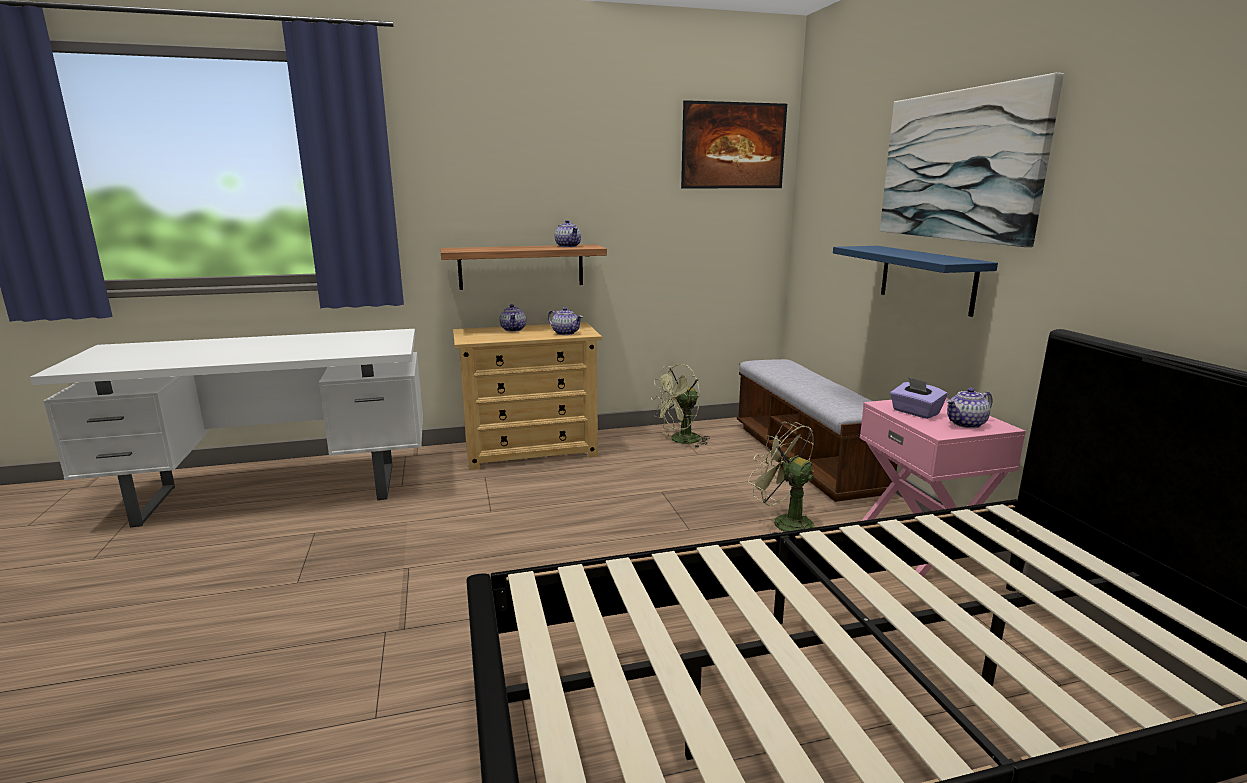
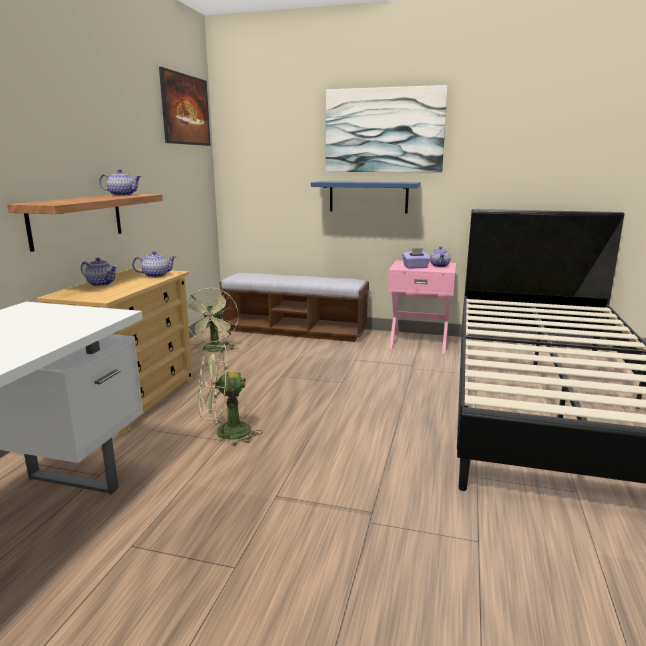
camera: 60 degrees left, 0 degrees up
green fan [748,422,814,533] -> green fan moved to [198,344,263,447]

